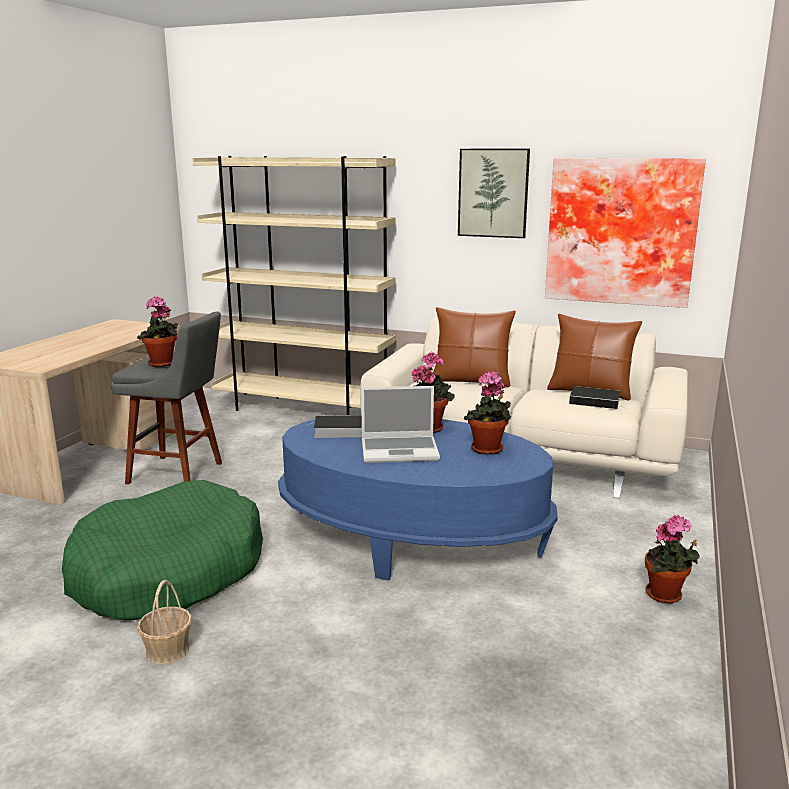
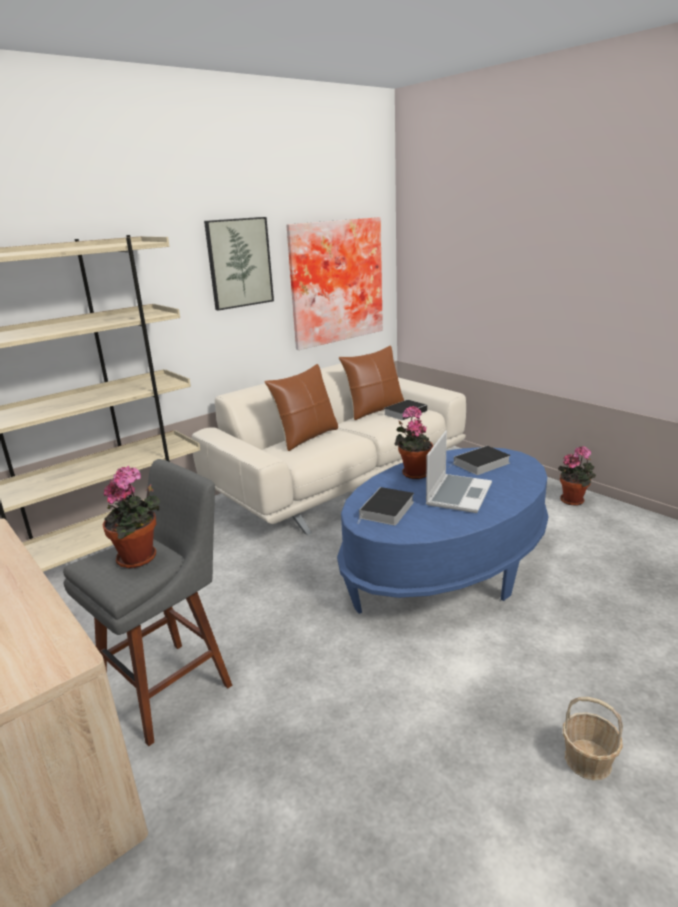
camera: 60 degrees left, 5 degrees up
green dog bed [62,480,263,621] -> none
potted plant [464,371,511,455] -> book [449,446,511,475]

